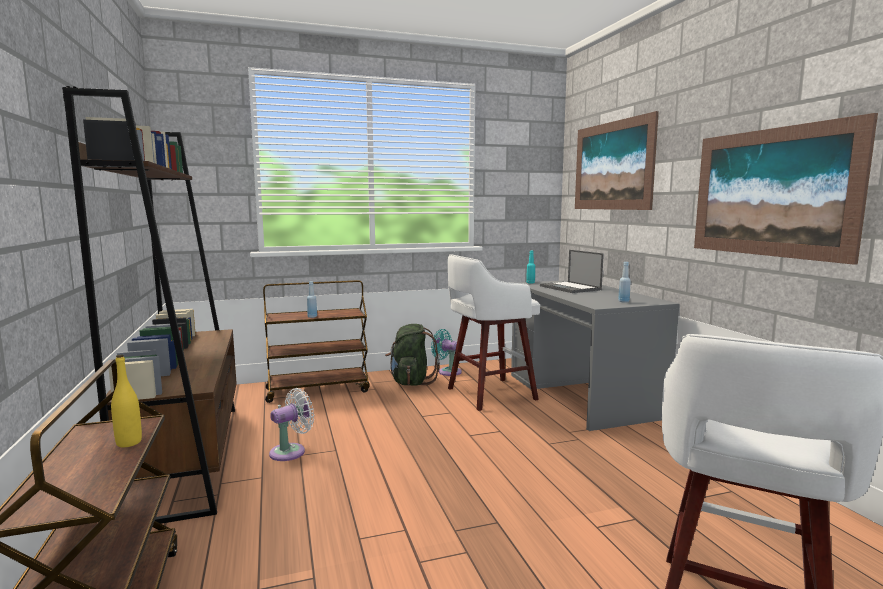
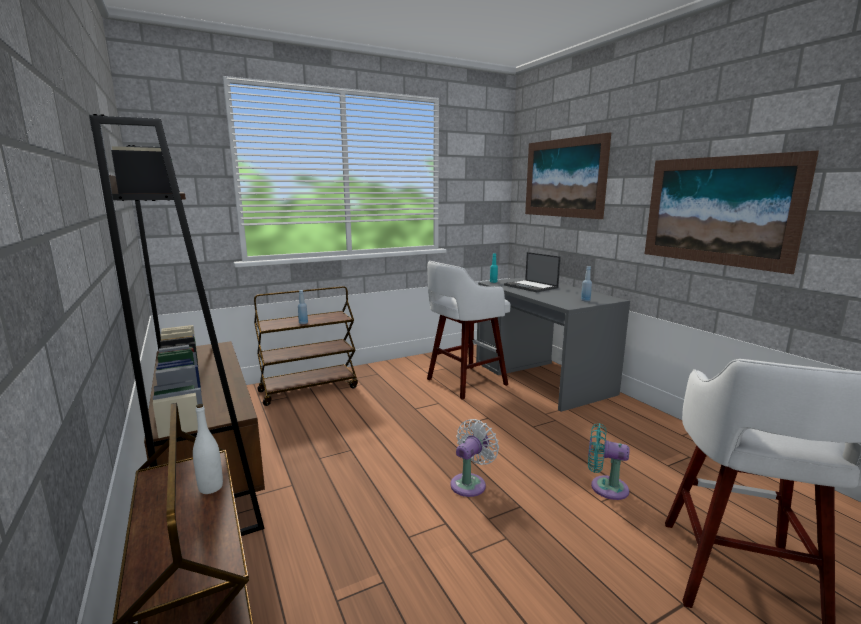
camera: 10 degrees left, 5 degrees up
yellow bottle [111,354,142,447] -> white bottle [193,404,223,494]
white fan [269,388,314,461] -> white fan moved to [451,419,499,497]
green backpack [385,324,440,386] -> none
turquoise fan [431,329,462,376] -> turquoise fan moved to [588,423,630,500]

